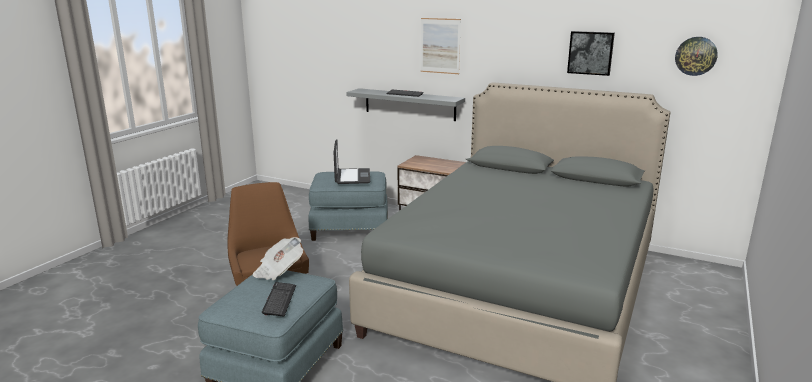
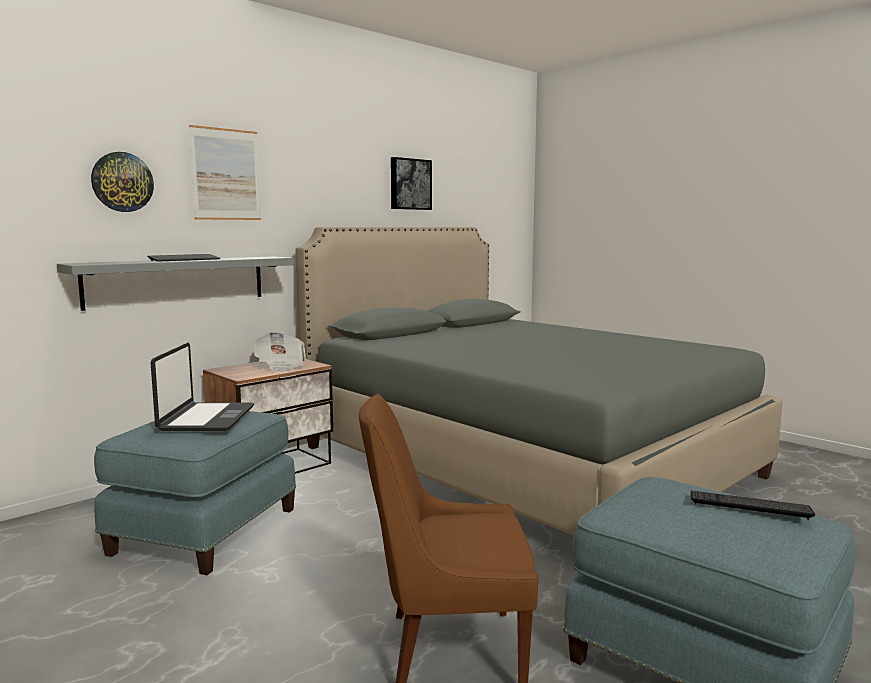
camera: 70 degrees left, 10 degrees down
newspaper [253,237,303,280] -> newspaper moved to [253,332,306,372]
laptop [334,139,370,184] -> laptop turned 75 degrees clockwise [151,343,254,431]
wall clock [675,37,718,76] -> wall clock moved to [91,152,154,212]

